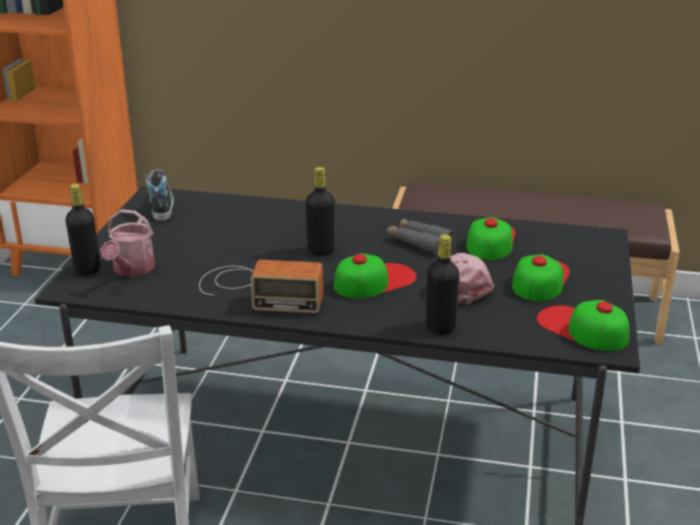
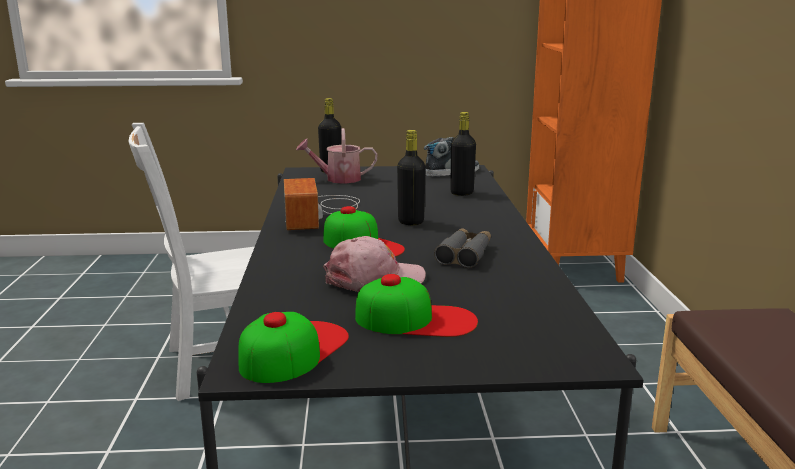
camera: 75 degrees right, 10 degrees down
black bottle [426,234,459,334] -> black bottle moved to [450,112,476,196]
cap [466,217,515,260] -> none

